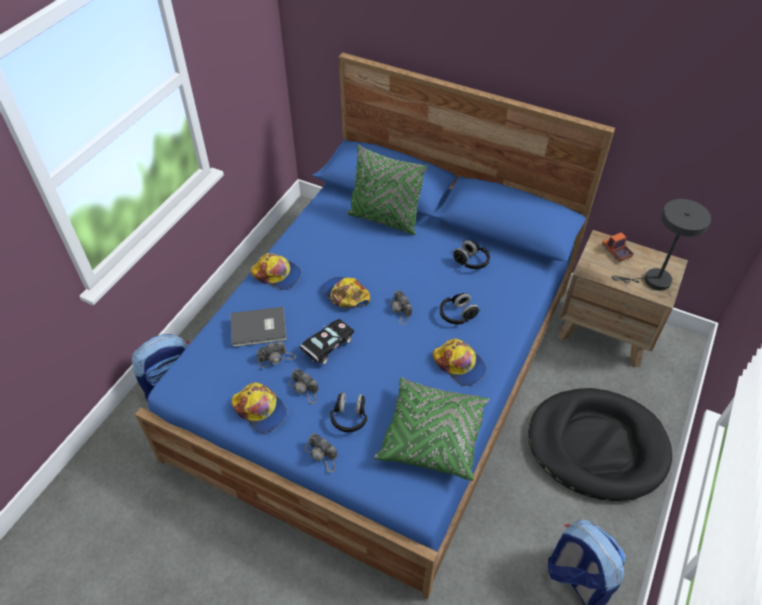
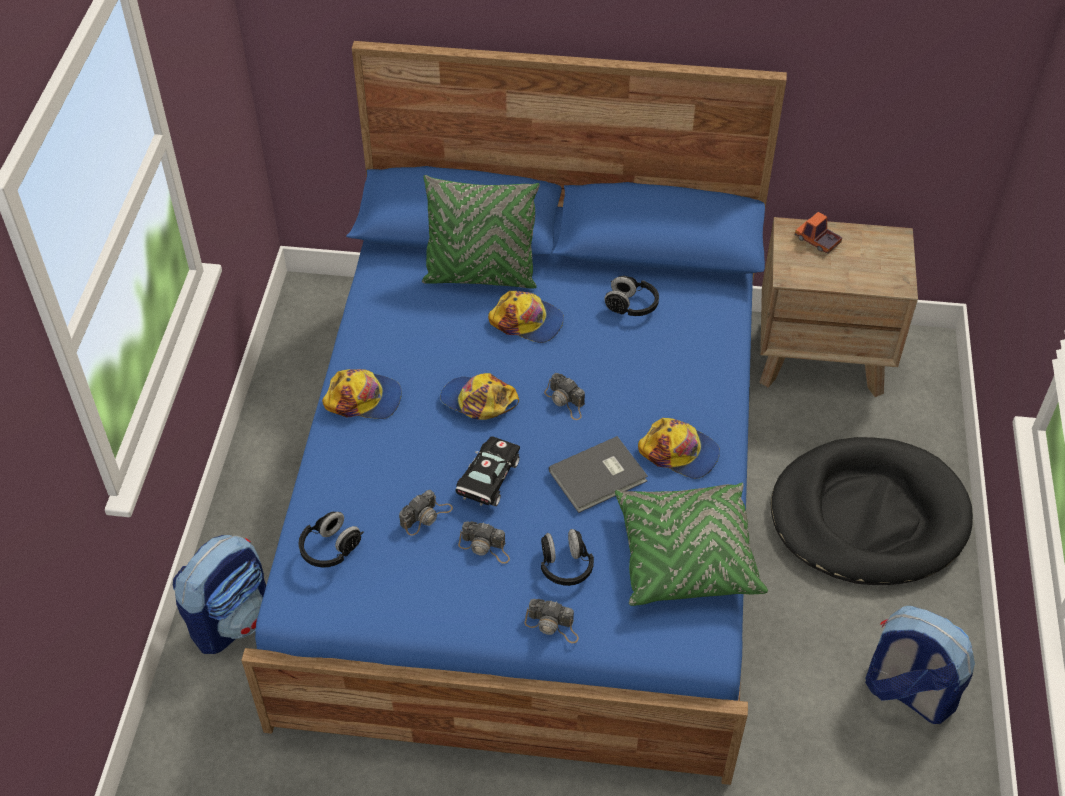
camera: 20 degrees left, 0 degrees up
grey book [231,307,287,347] -> grey book moved to [549,436,648,513]
cap [231,382,287,433] -> cap moved to [488,291,564,343]
black headphones [440,293,481,324] -> black headphones moved to [298,512,364,567]
grey table lamp [612,199,711,290] -> none

